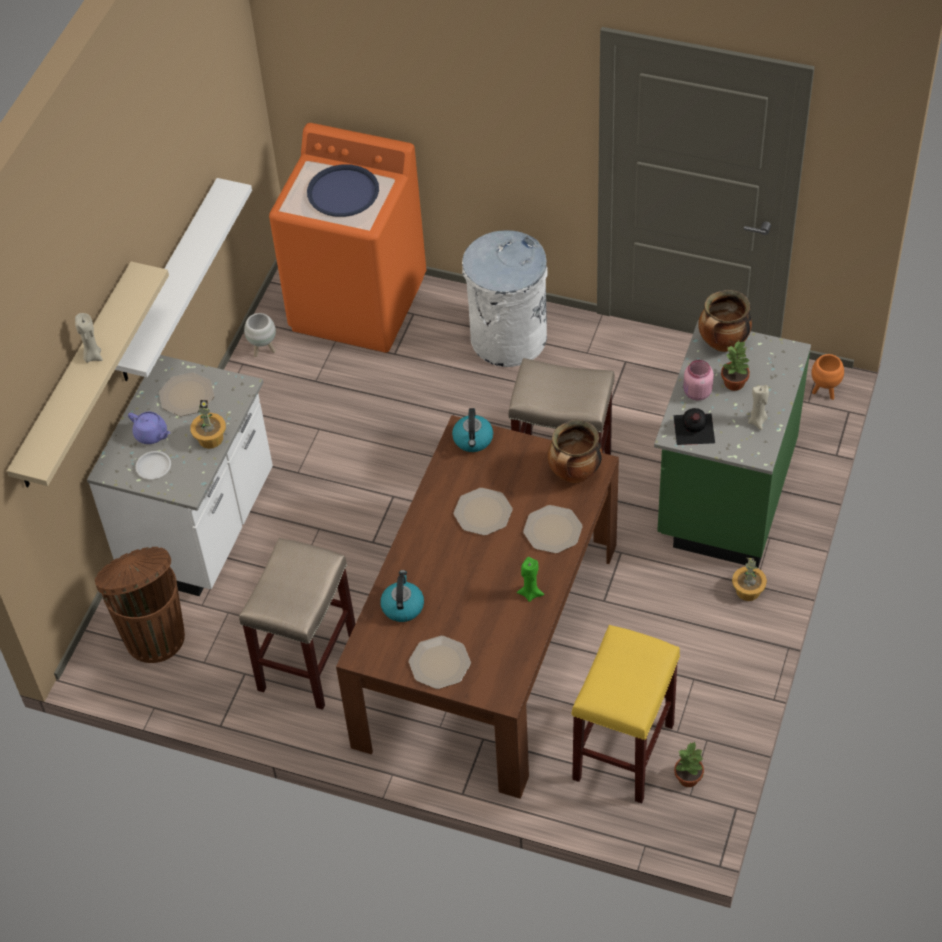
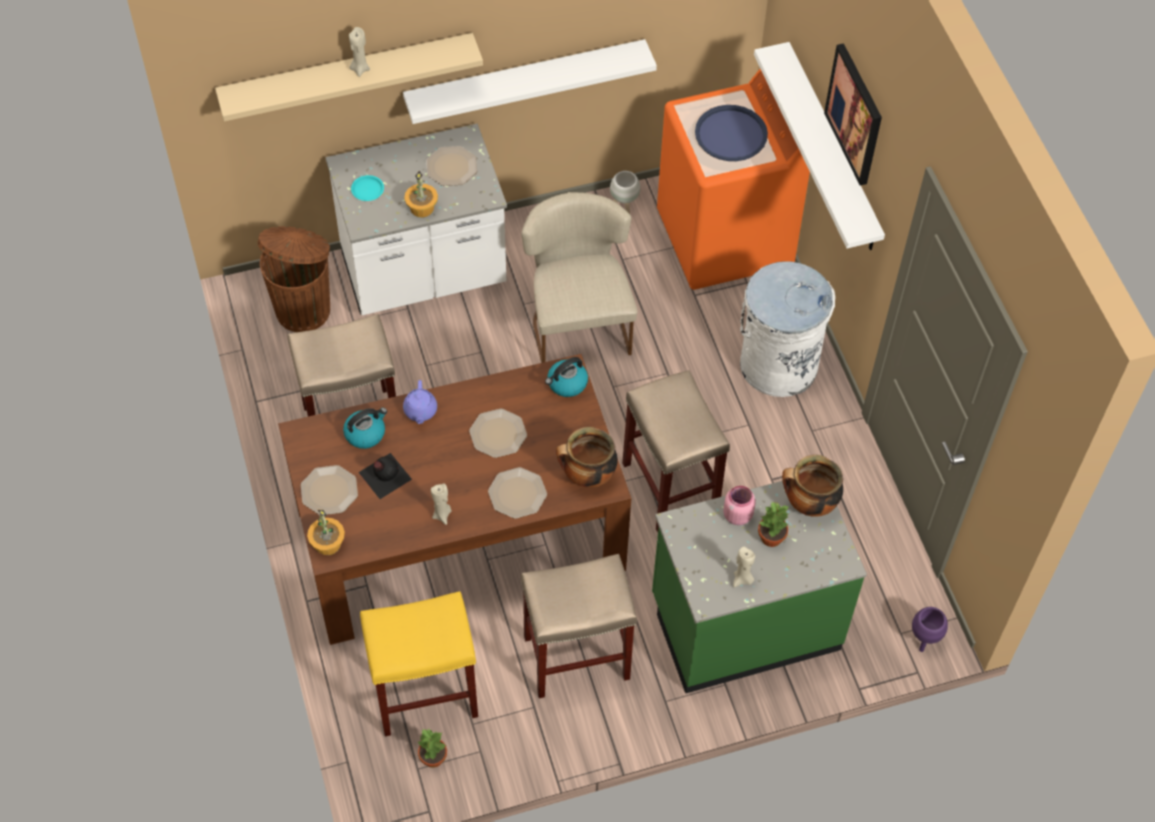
camera: 50 degrees right, 5 degrees up
purple teapot [128,412,170,444] -> purple teapot moved to [403,380,437,424]
white plate [135,451,171,479] -> turquoise plate [351,175,384,201]
green candle [517,557,544,602] -> beige candle [431,484,452,525]
black bottle [673,408,715,445] -> black bottle moved to [358,453,412,499]
potted plant [732,558,767,601] -> potted plant moved to [307,510,345,555]
orange planter [811,354,844,400] -> purple planter [912,607,948,652]
none -> beige chair [521,192,637,363]
none -> beige stool [521,554,637,698]
none -> white shelf [754,42,885,250]
none -> picture [824,43,882,186]

